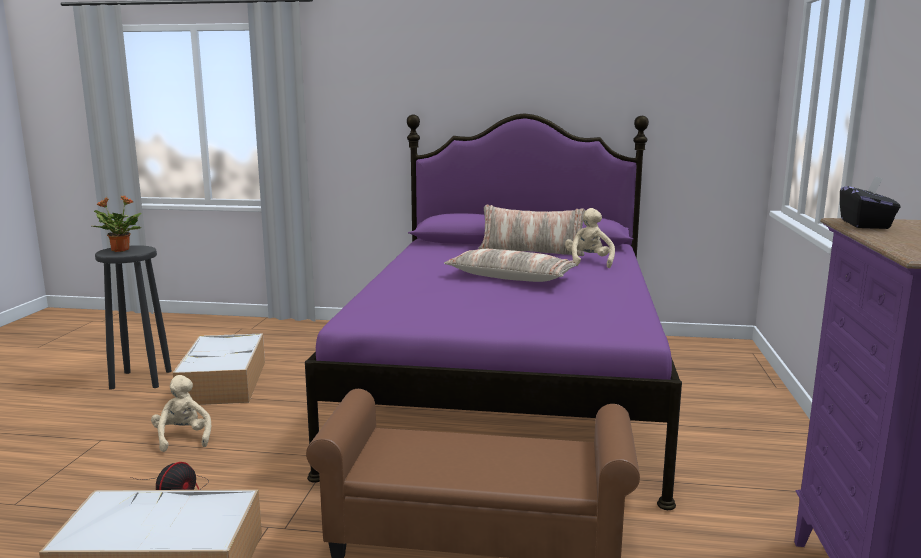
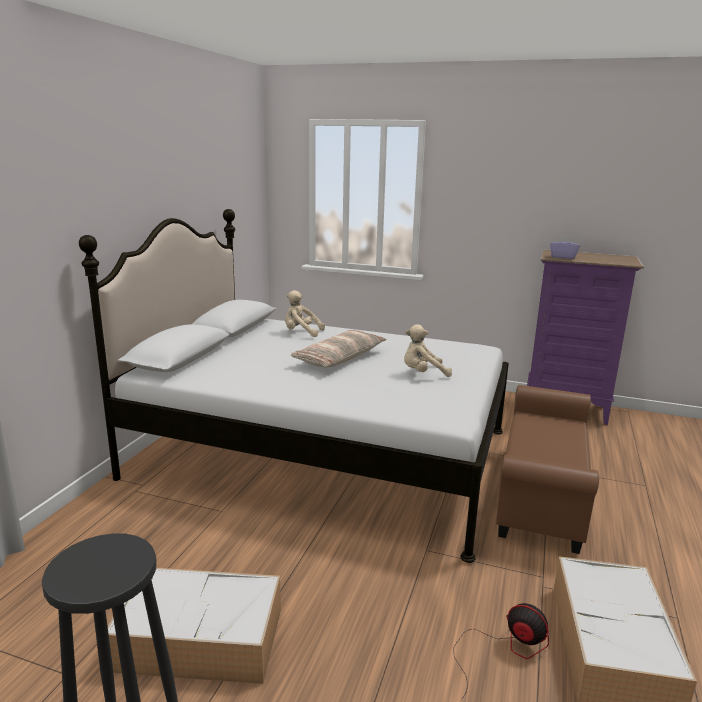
camera: 80 degrees left, 5 degrees up
potted plant [92,195,142,252] -> none
beige plush toy [151,375,211,452] -> beige plush toy moved to [404,324,452,377]
purple bed [305,114,682,510] -> white bed [79,209,509,563]
pillow [478,205,586,256] -> none
black tissue box [840,176,901,229] -> purple tissue box [550,235,580,259]

